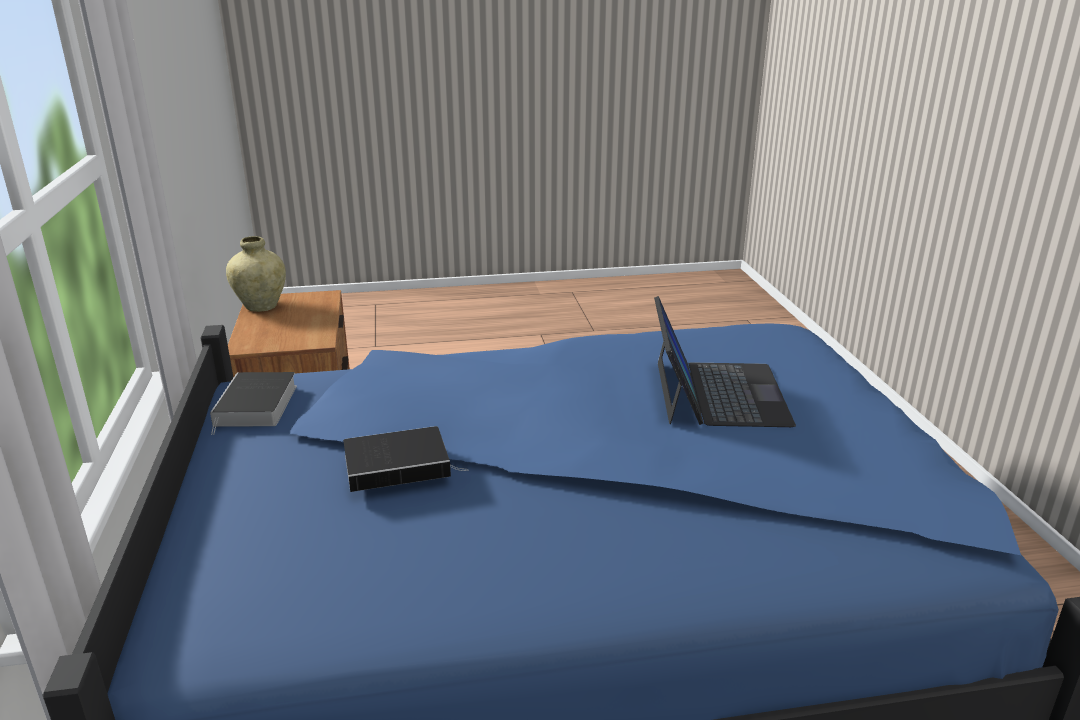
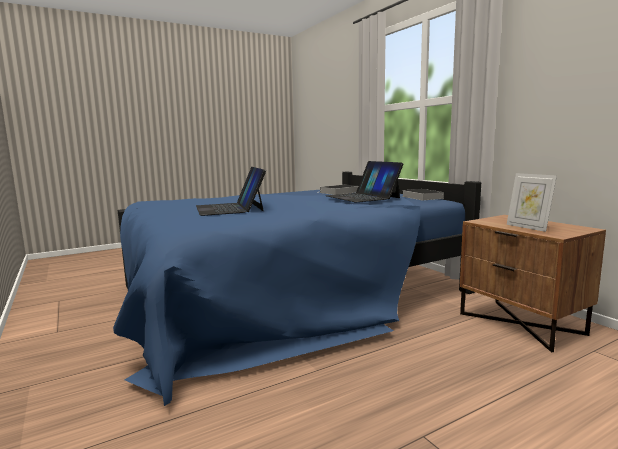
camera: 160 degrees right, 15 degrees down
beige vase [226,236,286,312] -> none
none -> laptop [326,161,403,202]
none -> picture frame [507,173,557,232]

